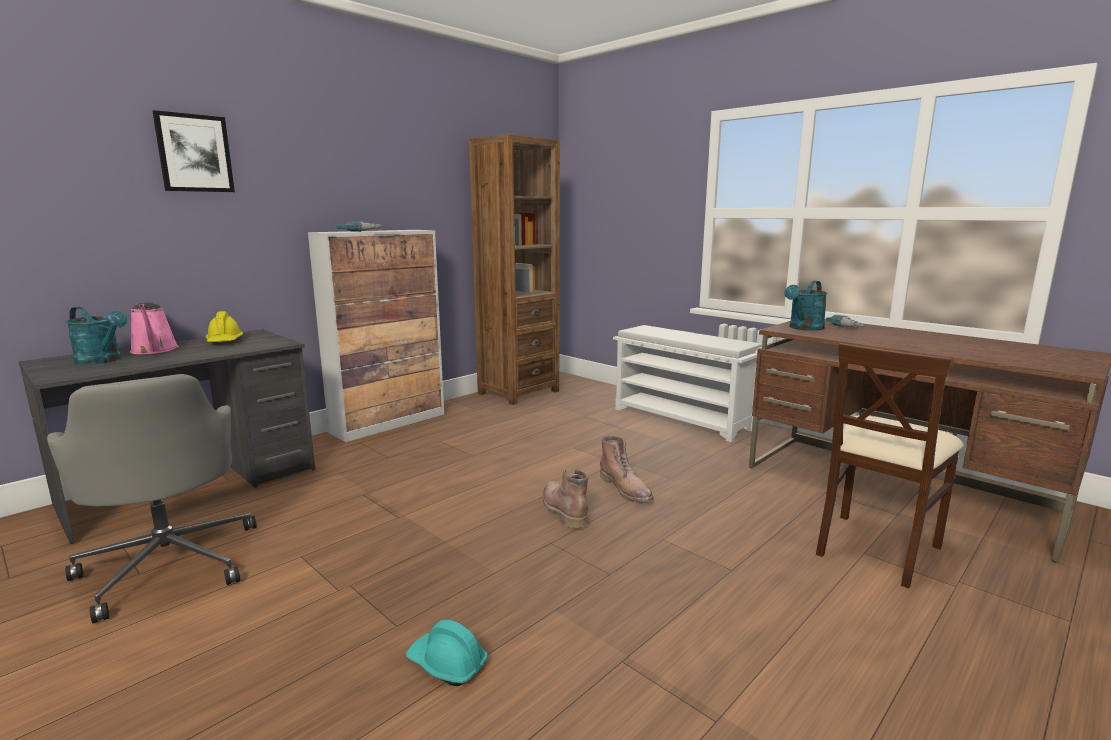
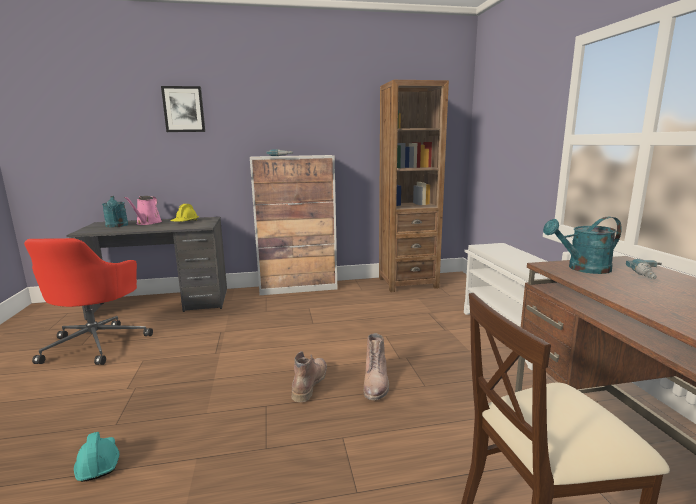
camera: 35 degrees right, 0 degrees up
grey office chair [47,374,257,623] -> red office chair [24,238,153,365]

